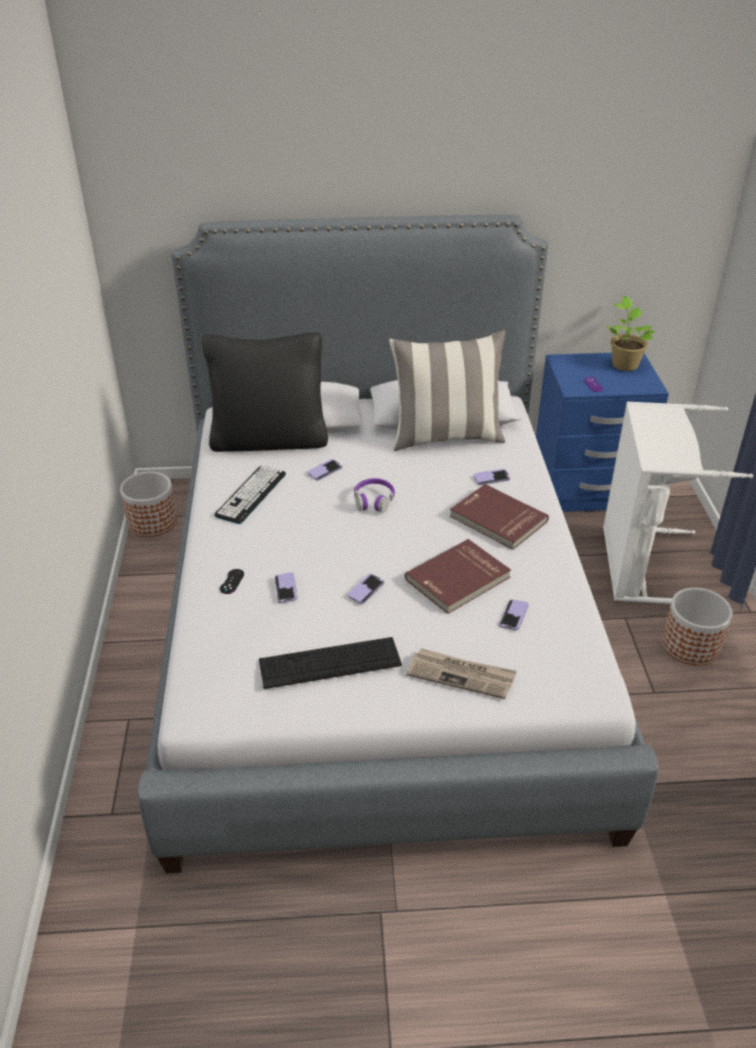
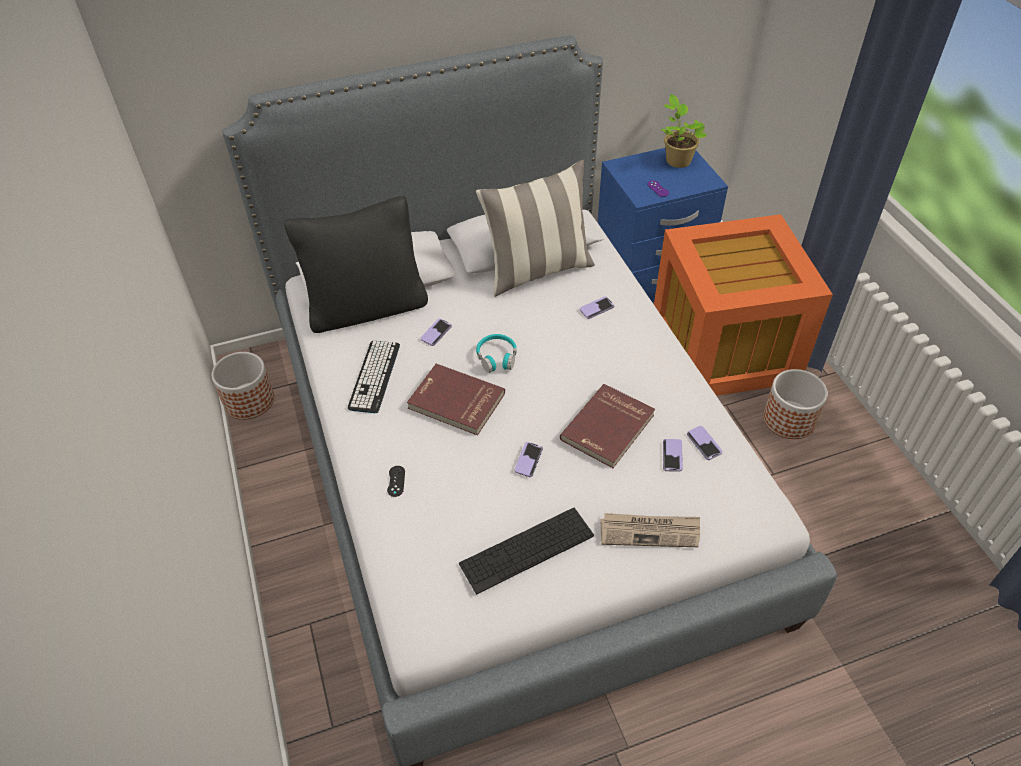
camera: 15 degrees left, 10 degrees up
phone [275,572,298,603] -> phone moved to [687,426,723,460]
purple headphones [354,478,395,513] -> turquoise headphones [476,334,517,373]
red book [450,484,549,550] -> red book moved to [407,364,505,436]
white laundry basket [603,402,753,604] -> orange storage box [654,214,833,396]

